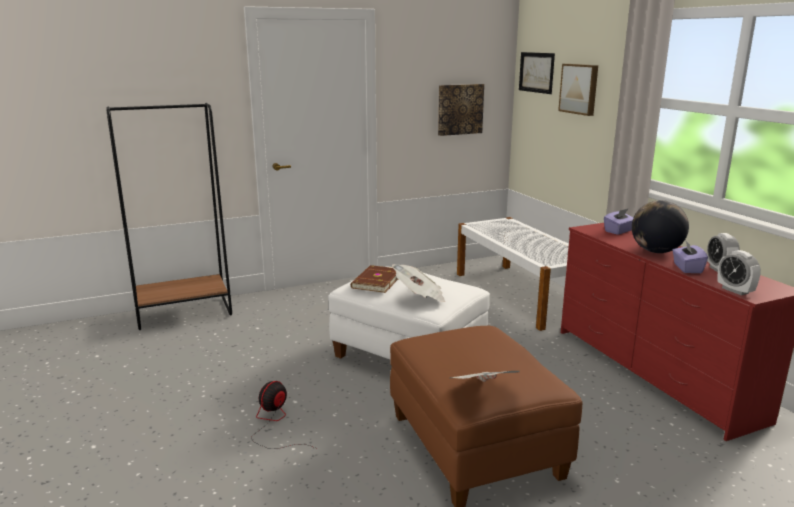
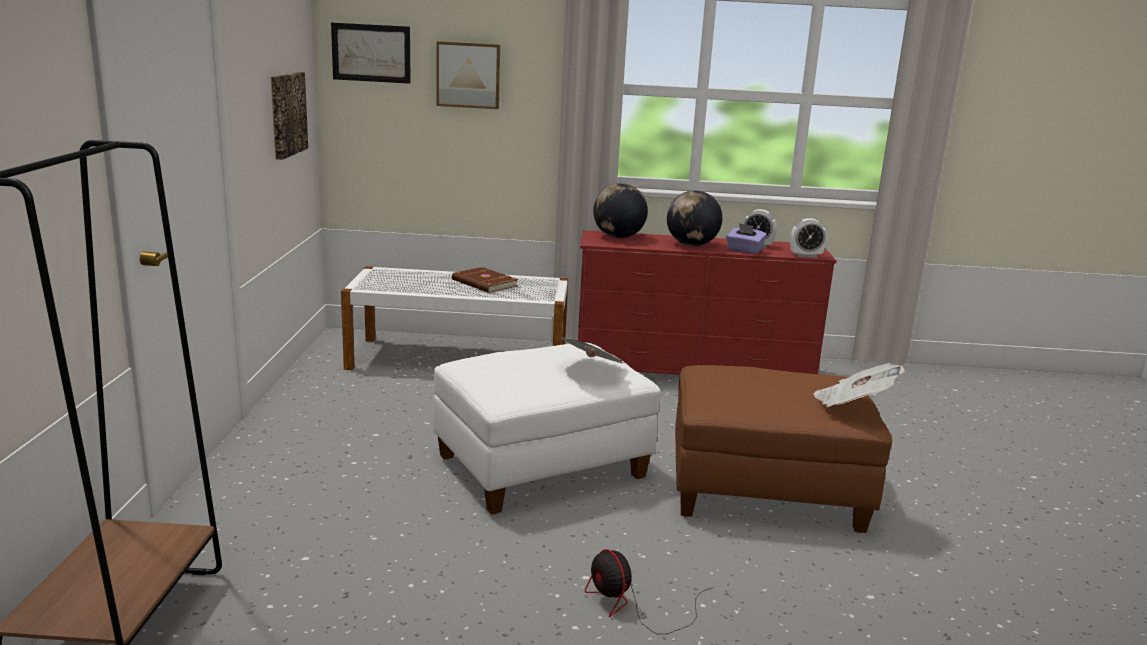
camera: 65 degrees left, 0 degrees up
brown book [351,265,398,293] -> brown book moved to [452,267,518,293]
purple tissue box [604,209,633,235] -> globe [593,183,648,238]

